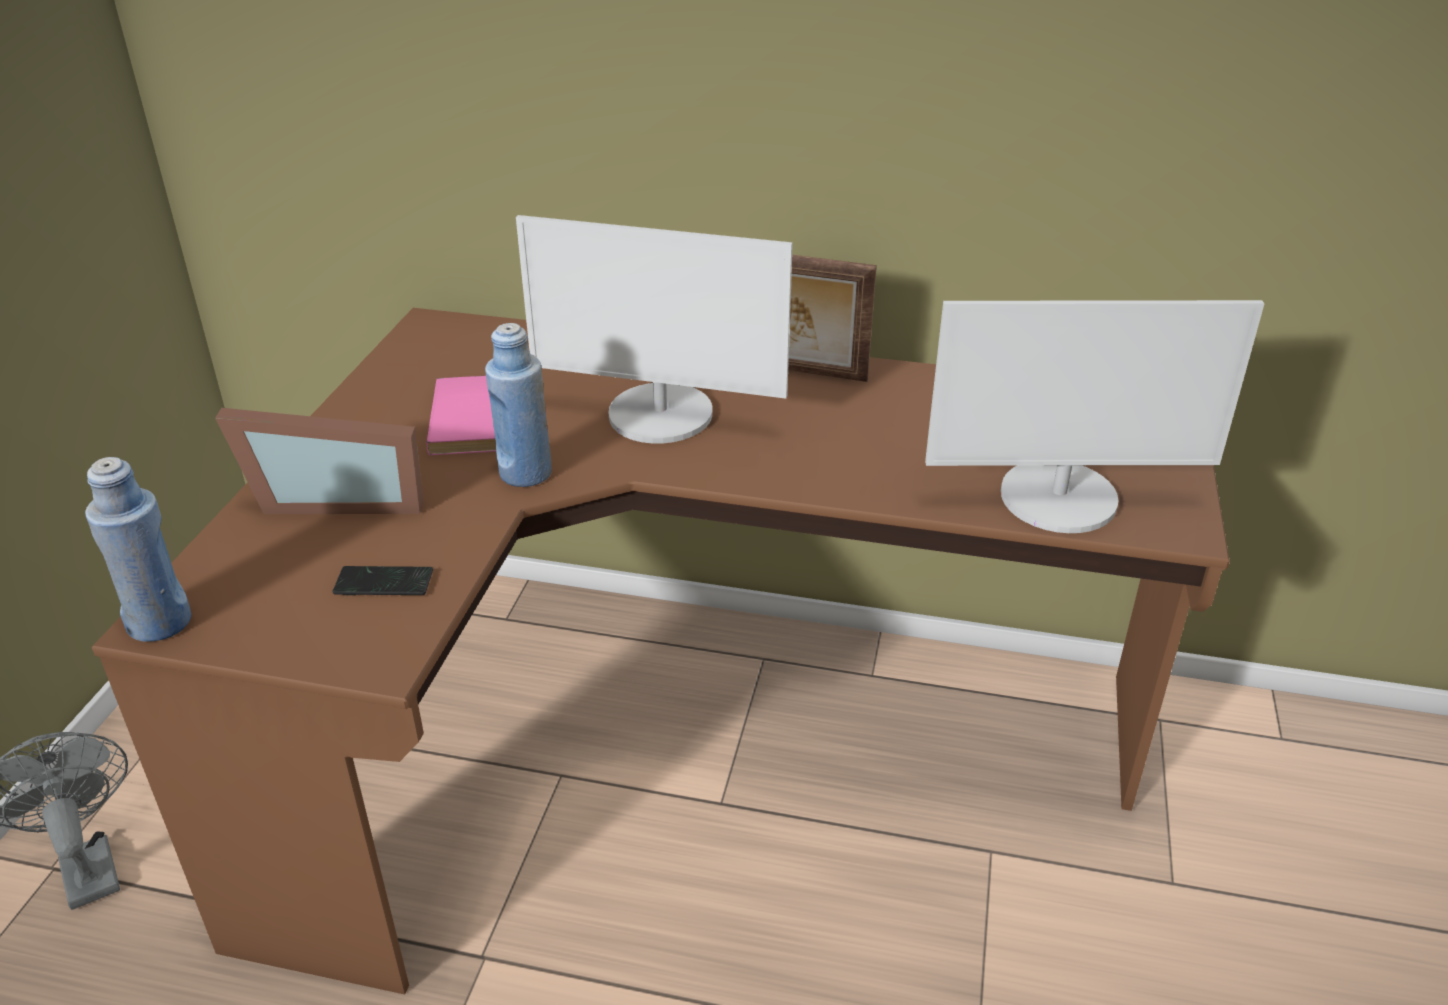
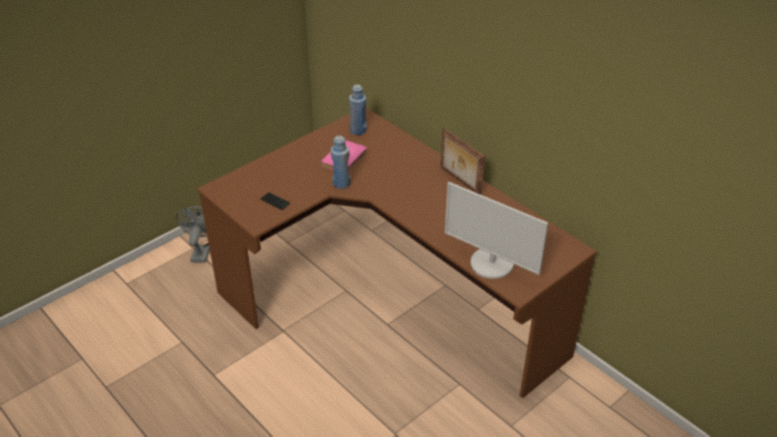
camera: 35 degrees right, 5 degrees up
blue bottle [85,457,191,642] -> blue bottle moved to [349,84,366,135]
picture frame [215,408,423,514] -> none
monitor [516,215,793,444] -> none

